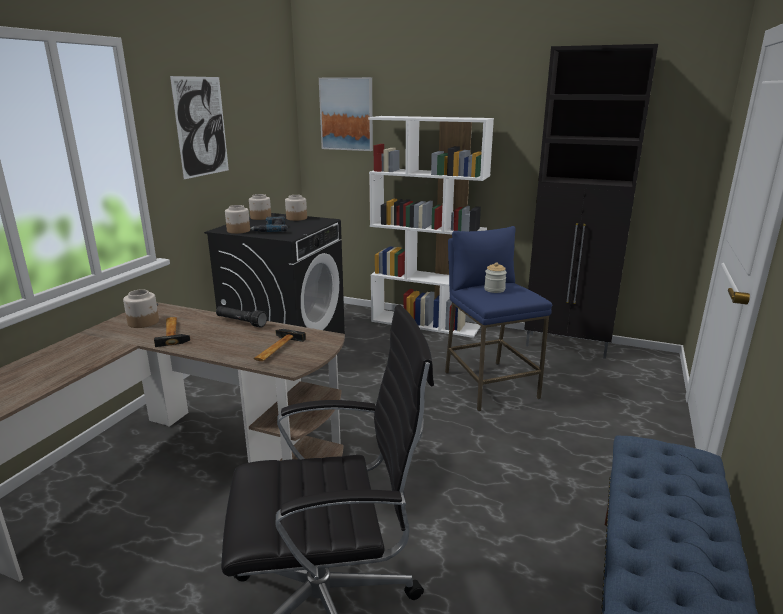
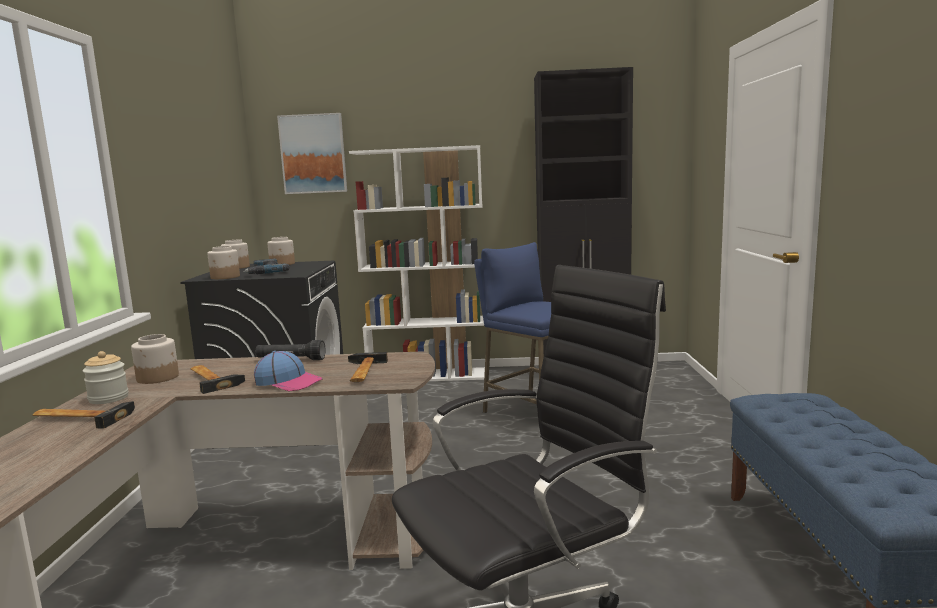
camera: 20 degrees left, 10 degrees down
picture [170,76,229,179] -> none
jar [484,262,507,293] -> jar moved to [83,351,129,404]
none -> hammer [32,401,135,429]
none -> cap [254,351,323,391]

